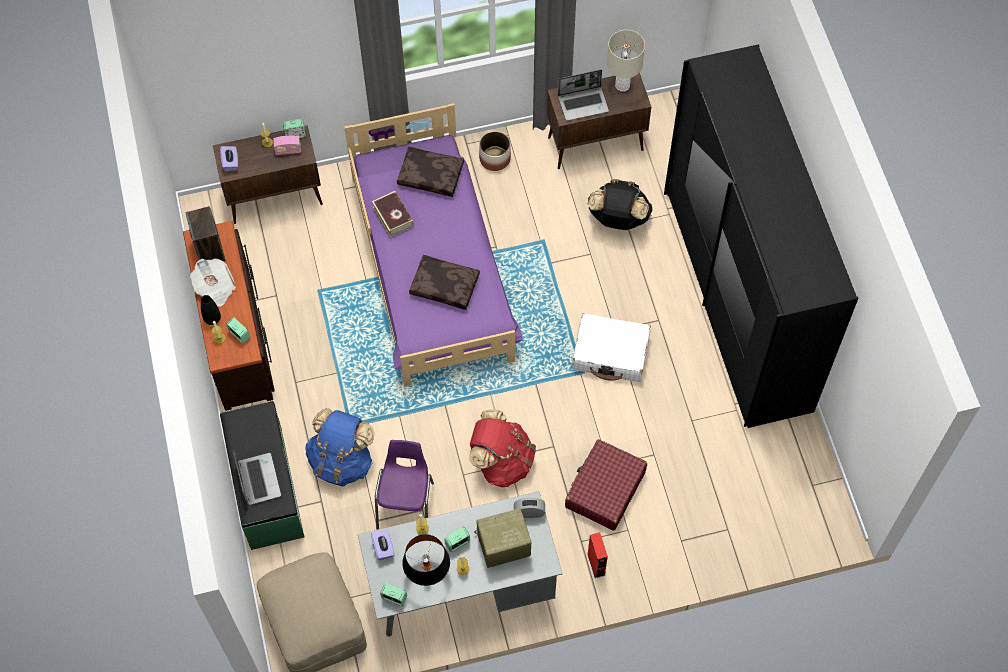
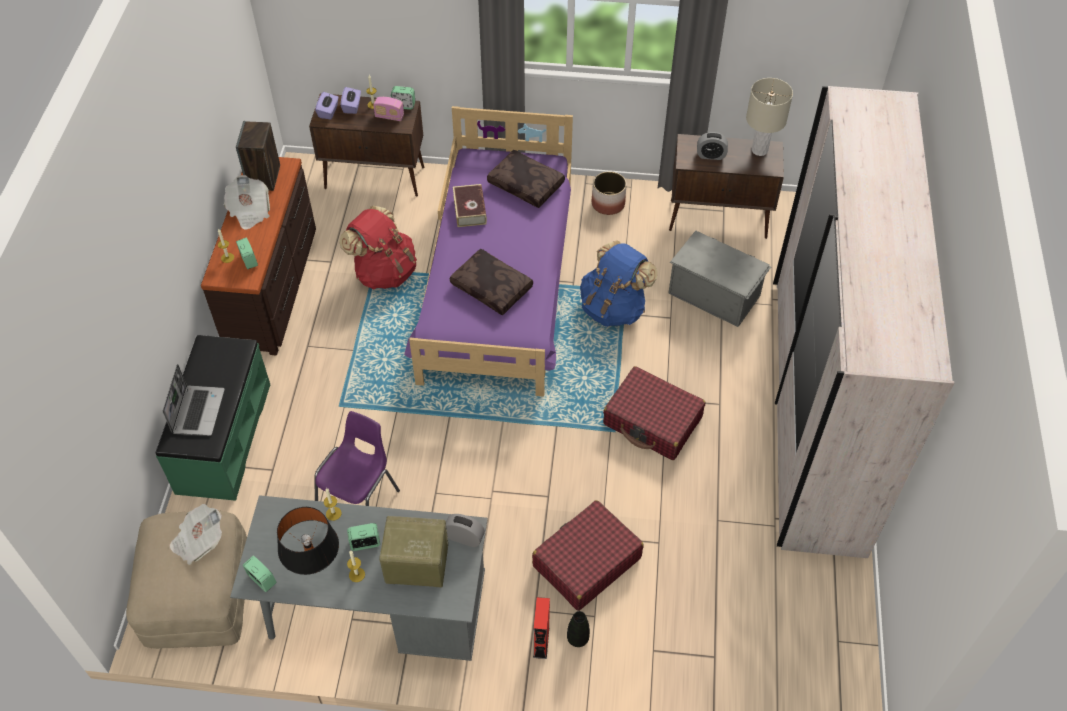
camera: 20 degrees right, 10 degrees down
black vase [201,295,221,325] -> black vase moved to [567,611,590,647]
blue backpack [305,408,374,486] -> blue backpack moved to [580,240,657,327]
purple tissue box [371,530,395,560] -> purple tissue box moved to [341,87,361,114]
red backpack [469,410,536,487] -> red backpack moved to [339,206,417,289]
laptop [558,70,609,121] -> alarm clock [697,132,728,160]
white suitcase [572,313,651,382] -> red suitcase [603,366,706,460]
black backpack [587,179,653,230] -> grey storage box [668,231,771,327]
black wardrobe [664,44,858,428] -> white wardrobe [773,86,954,558]
none -> newspaper [170,504,222,565]

